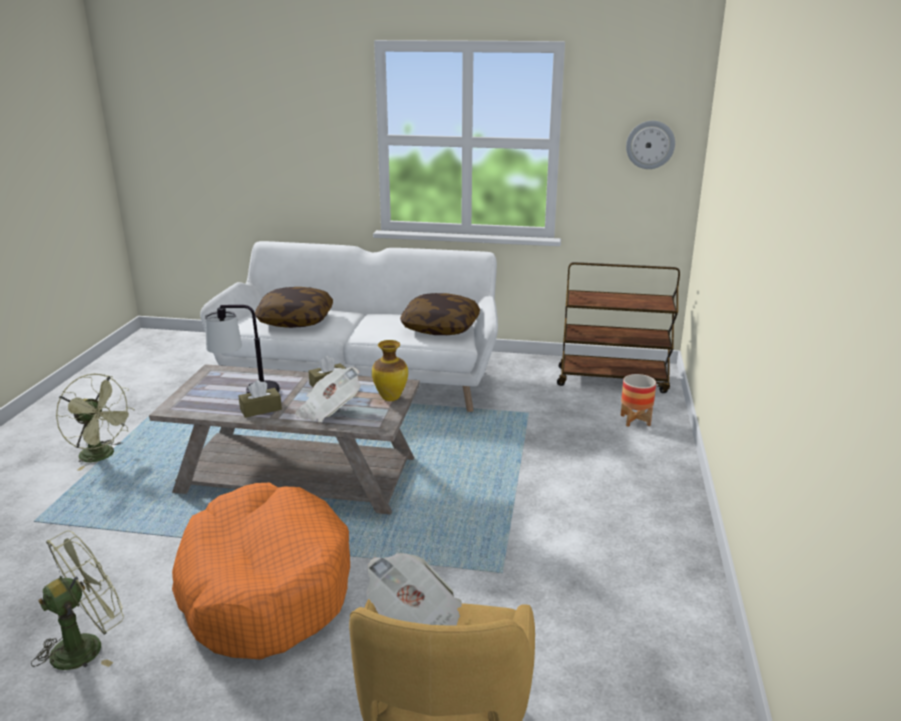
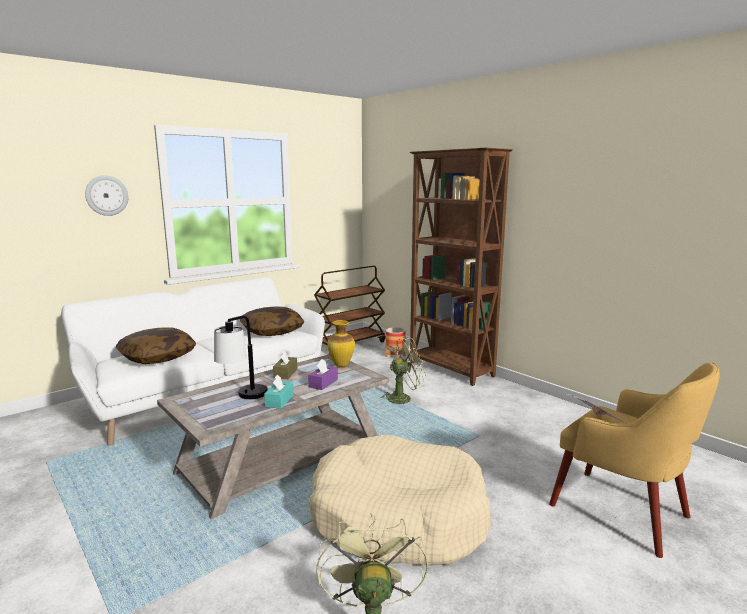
camera: 50 degrees left, 10 degrees down
green fan [56,374,134,471] -> green fan moved to [379,338,427,406]
orange dog bed [172,483,350,659] -> beige dog bed [309,435,491,566]
brown tissue box [239,380,282,418] -> turquoise tissue box [264,375,294,409]
newspaper [295,367,361,422] -> purple tissue box [308,359,338,390]
wall clock [626,121,675,169] -> wall clock moved to [85,175,128,216]
none -> brown bookcase [410,148,513,386]

